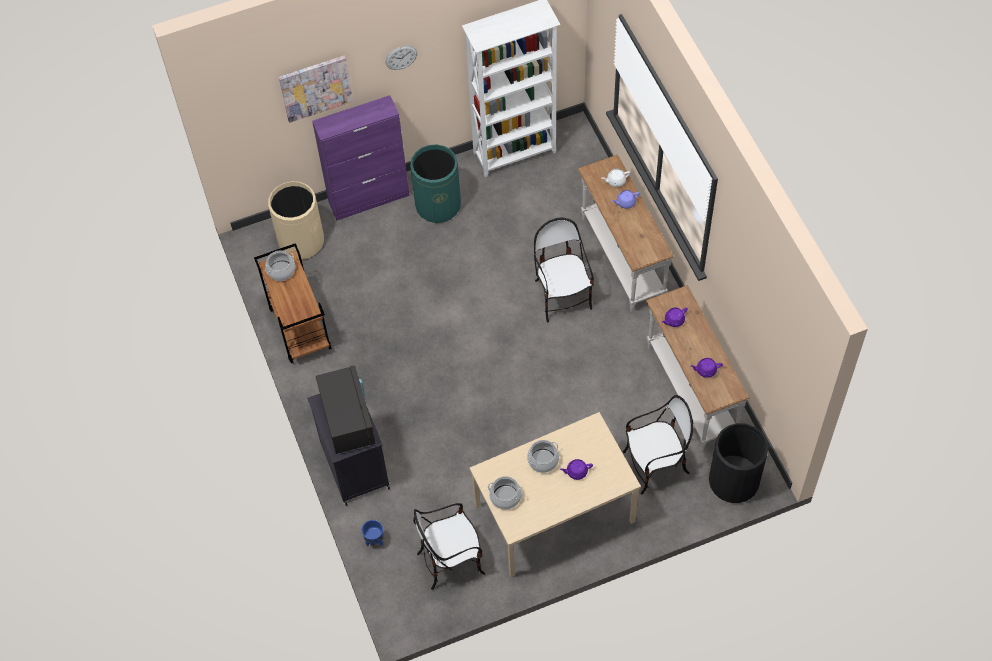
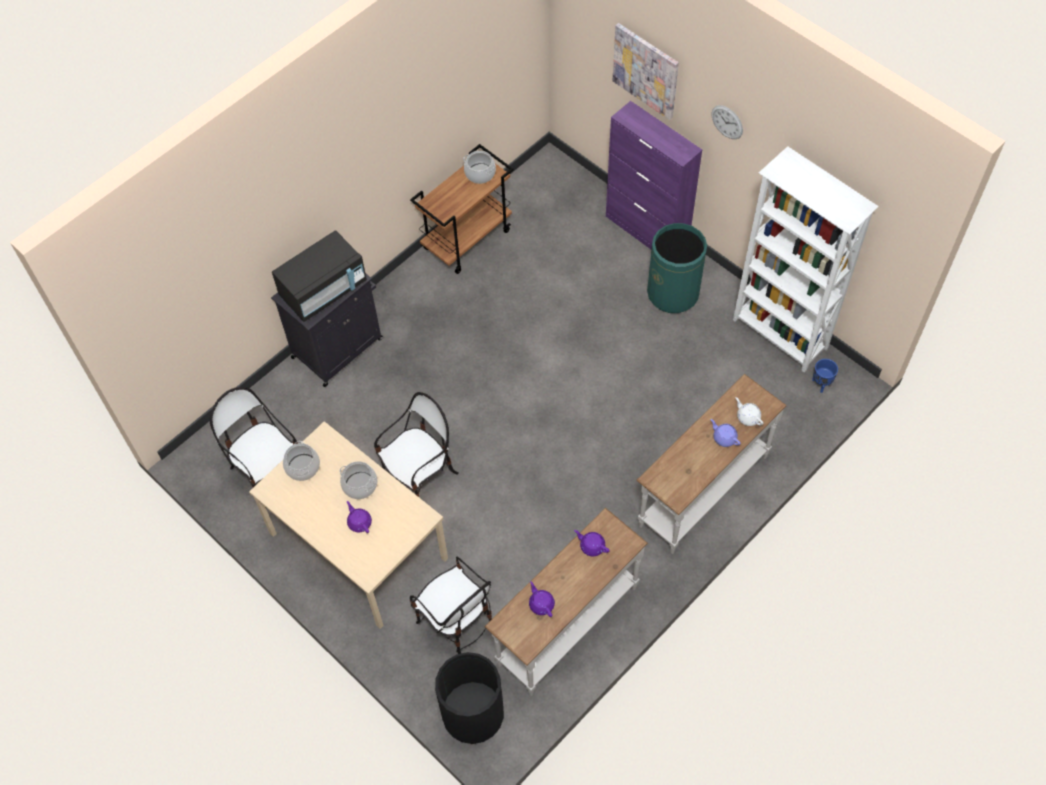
camera: 65 degrees right, 0 degrees up
beige trash can [268,181,324,260] -> none
blue planter [362,520,384,546] -> blue planter moved to [812,359,838,393]
chair [534,218,594,322] -> chair moved to [374,392,459,497]

